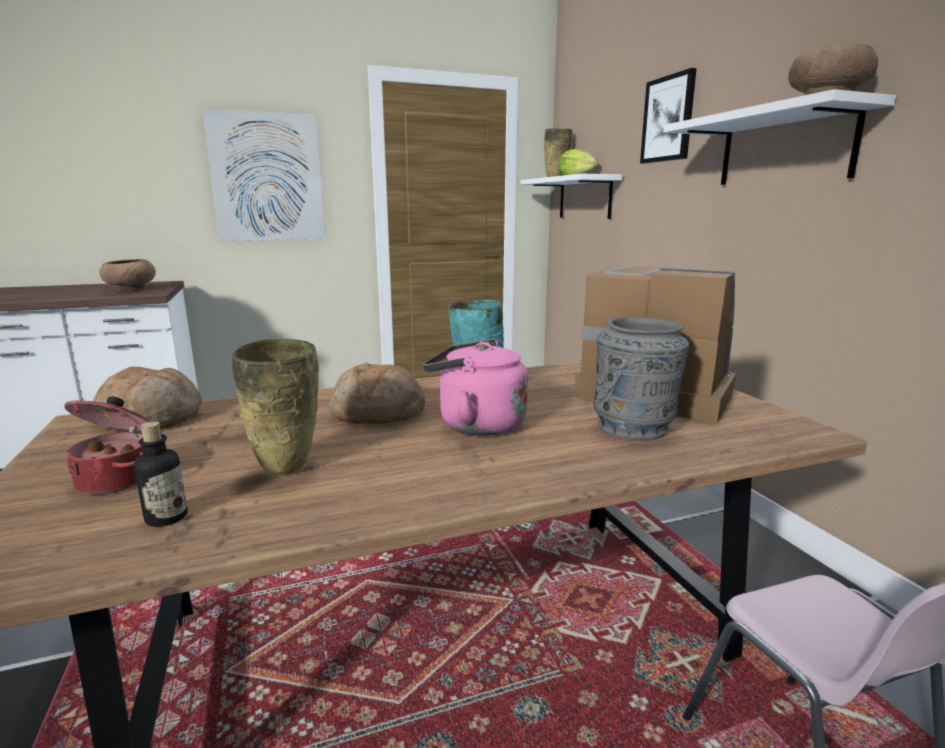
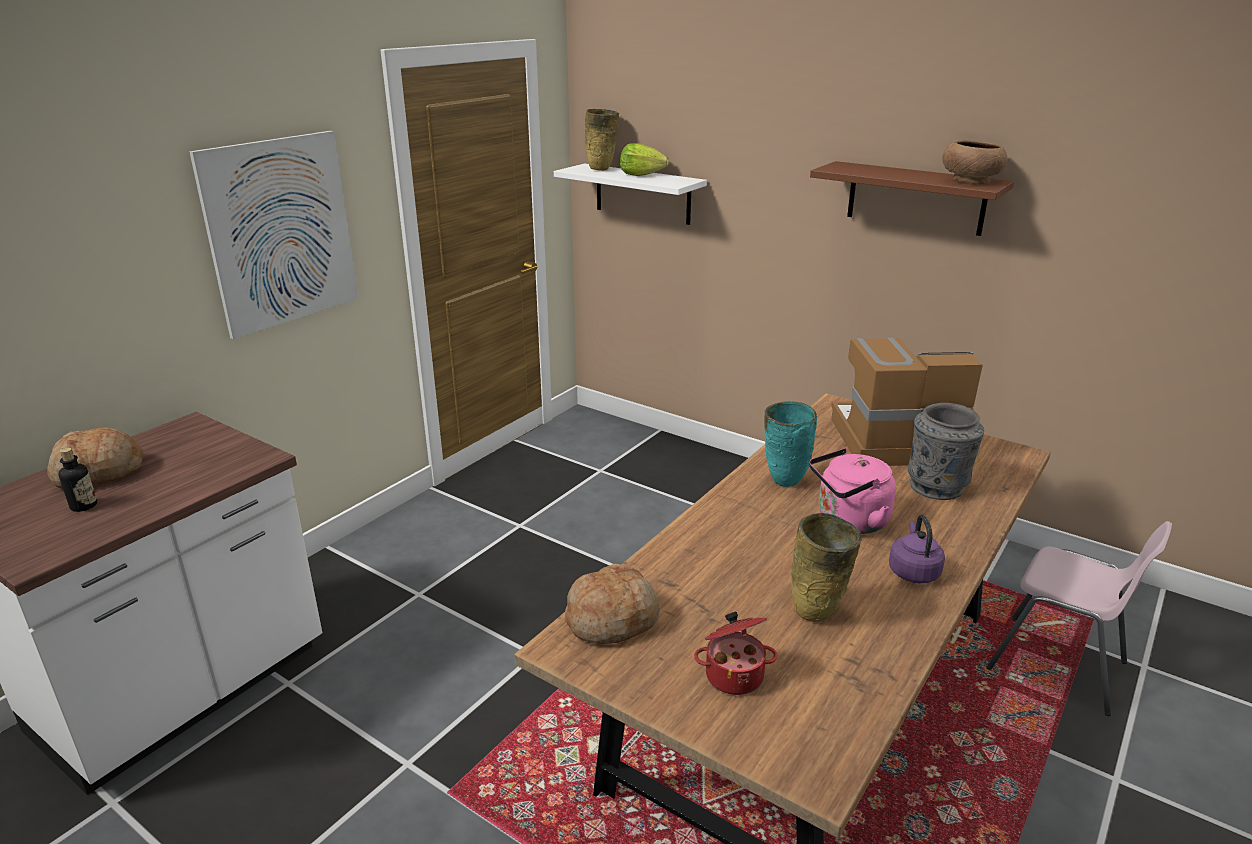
camera: 35 degrees left, 10 degrees up
brown bowl [100,259,156,291] -> none
bottle [134,421,188,527] -> bottle moved to [58,448,98,512]
bread [329,362,425,424] -> bread moved to [47,427,144,489]
picture [640,68,697,164] -> none
white shelf [663,89,896,185] -> brown shelf [810,161,1014,236]
none -> purple kettle [889,514,945,583]

